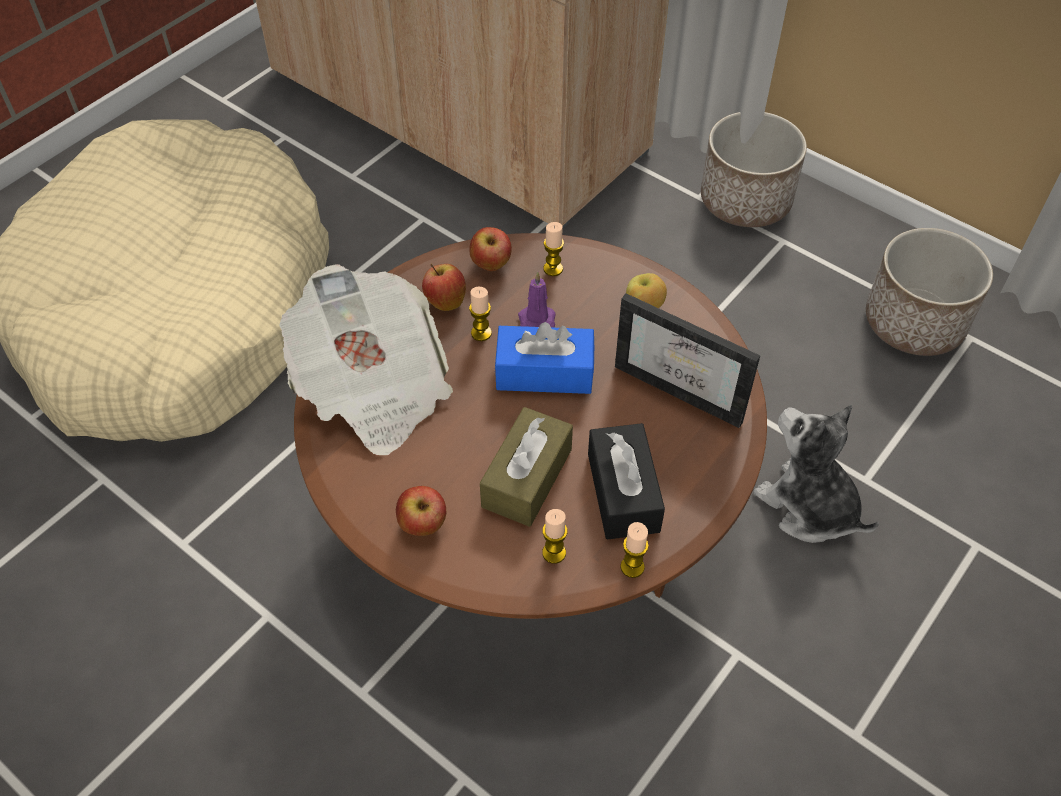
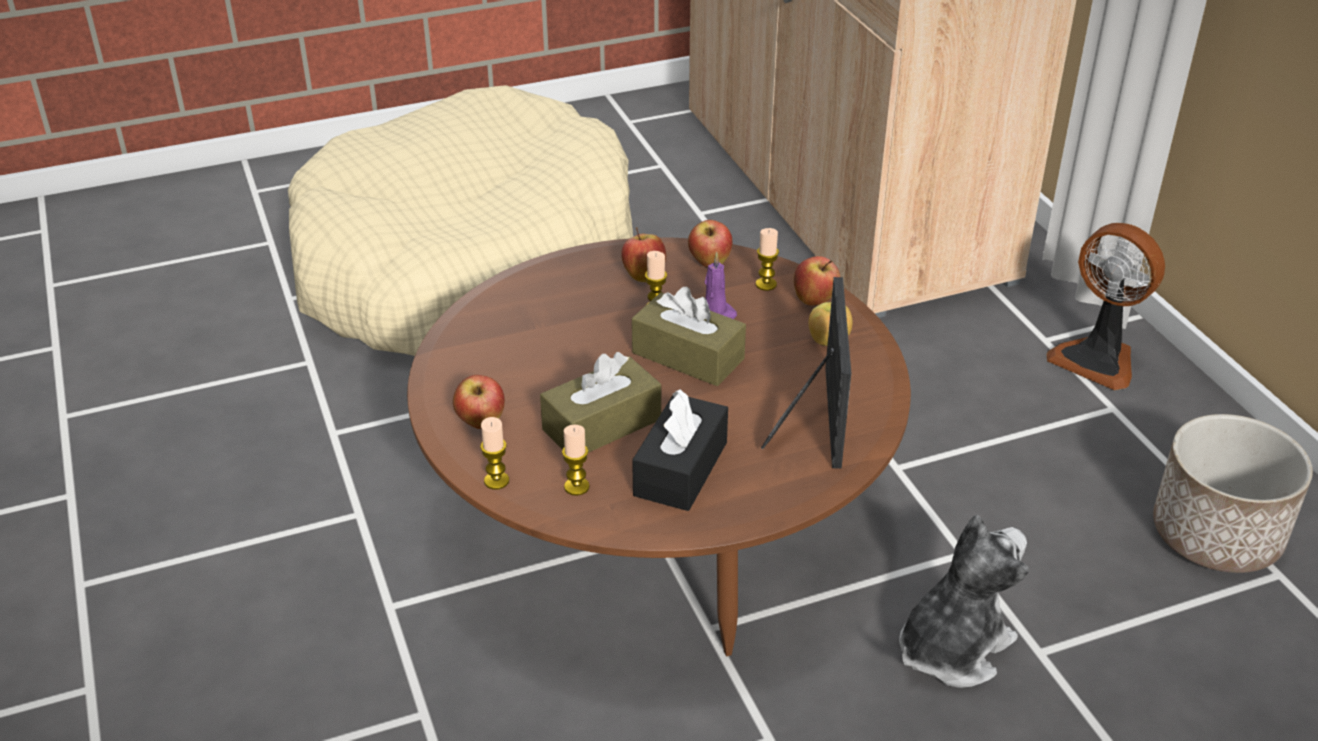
camera: 30 degrees right, 15 degrees down
newspaper [280,264,453,455] -> none
blue tissue box [495,322,594,394] -> brown tissue box [632,287,746,386]
picture frame [615,293,760,428] -> picture frame turned 150 degrees counterclockwise [761,277,852,469]
candle [620,522,649,578] -> candle moved to [480,417,509,490]
planter [701,112,807,227] -> fan [1046,223,1165,390]
plush toy [754,404,879,543] -> plush toy turned 60 degrees clockwise [899,515,1029,688]
none -> apple [794,256,840,306]

